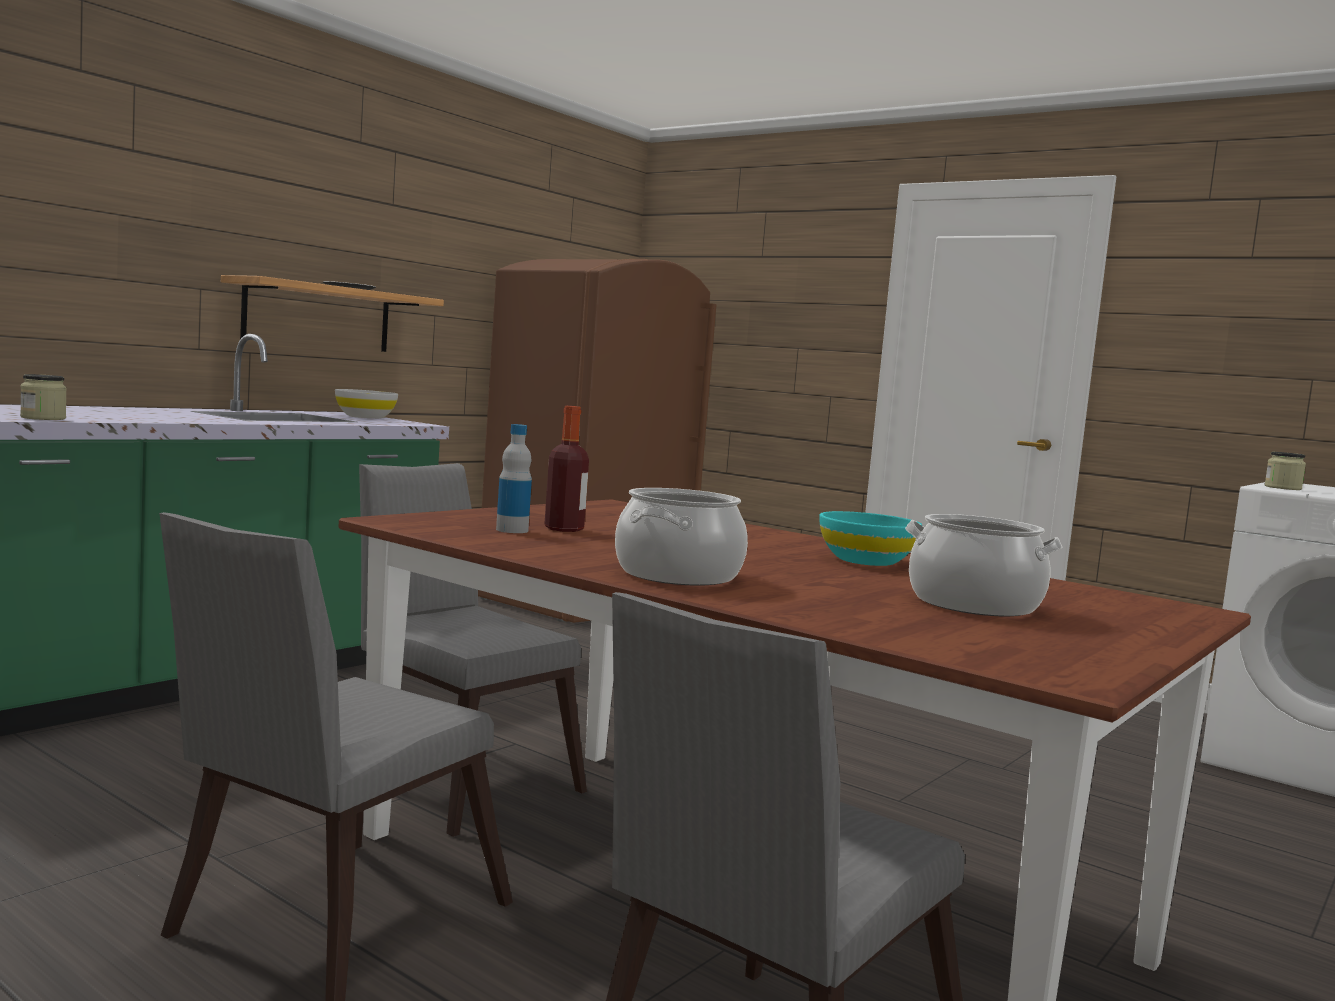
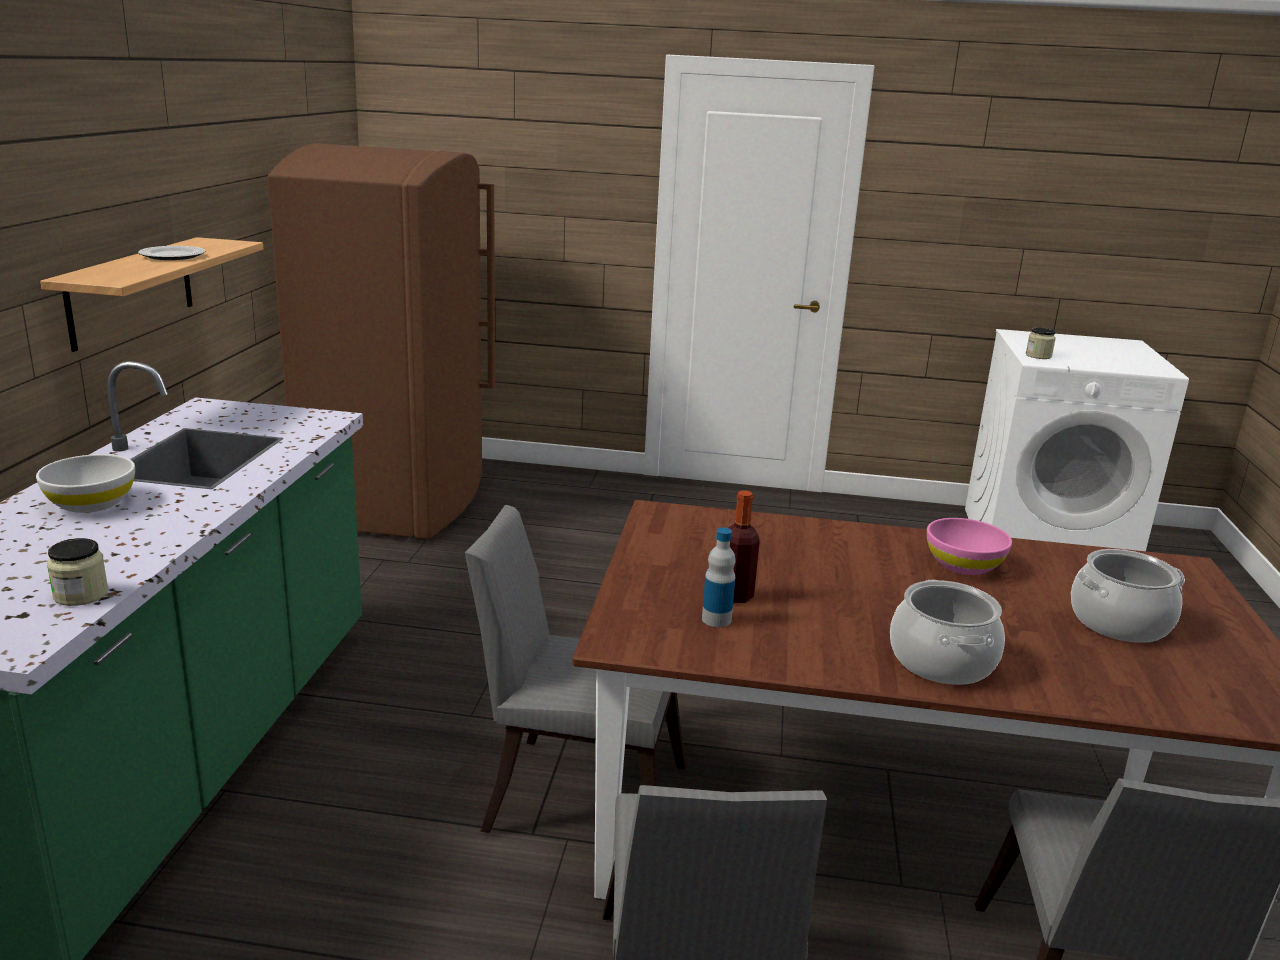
camera: 30 degrees left, 15 degrees up
white bowl [335,389,398,419] -> white bowl moved to [36,454,135,513]
turquoise bowl [819,511,922,566] -> pink bowl [927,518,1012,575]

